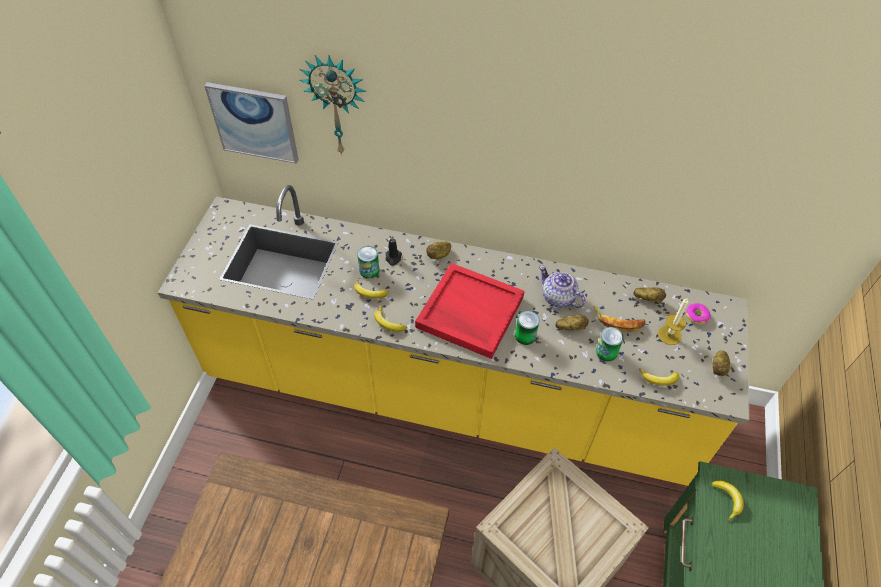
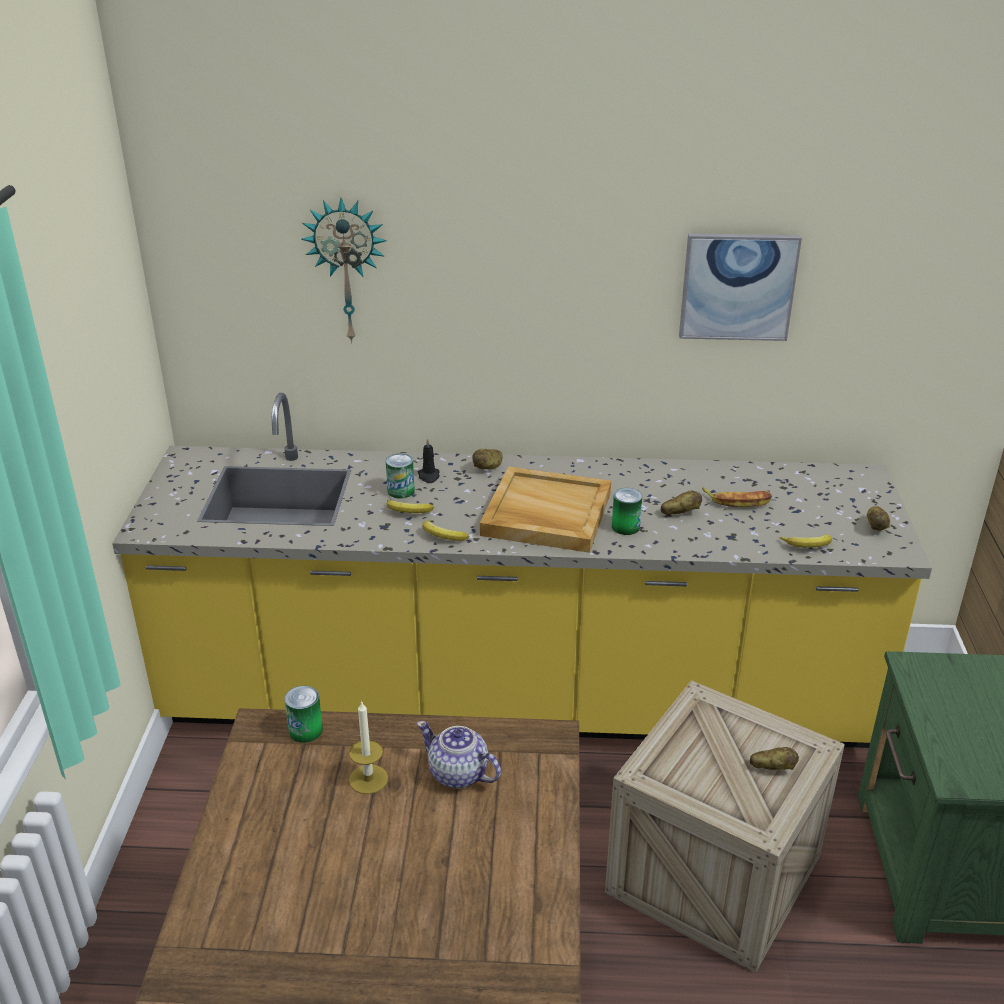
camera: 10 degrees left, 20 degrees down
picture [205,82,299,164] -> picture moved to [679,233,802,341]
red tray [415,263,525,359] -> beige tray [480,466,611,553]
teapot [539,265,585,308] -> teapot moved to [417,721,501,789]
can [596,327,624,361] -> can moved to [284,686,323,743]
potato [633,287,666,303] -> potato moved to [750,747,799,770]
candle [658,297,689,345] -> candle moved to [349,701,388,794]
donut [685,303,711,325] -> none
banana [712,480,744,520] -> none

